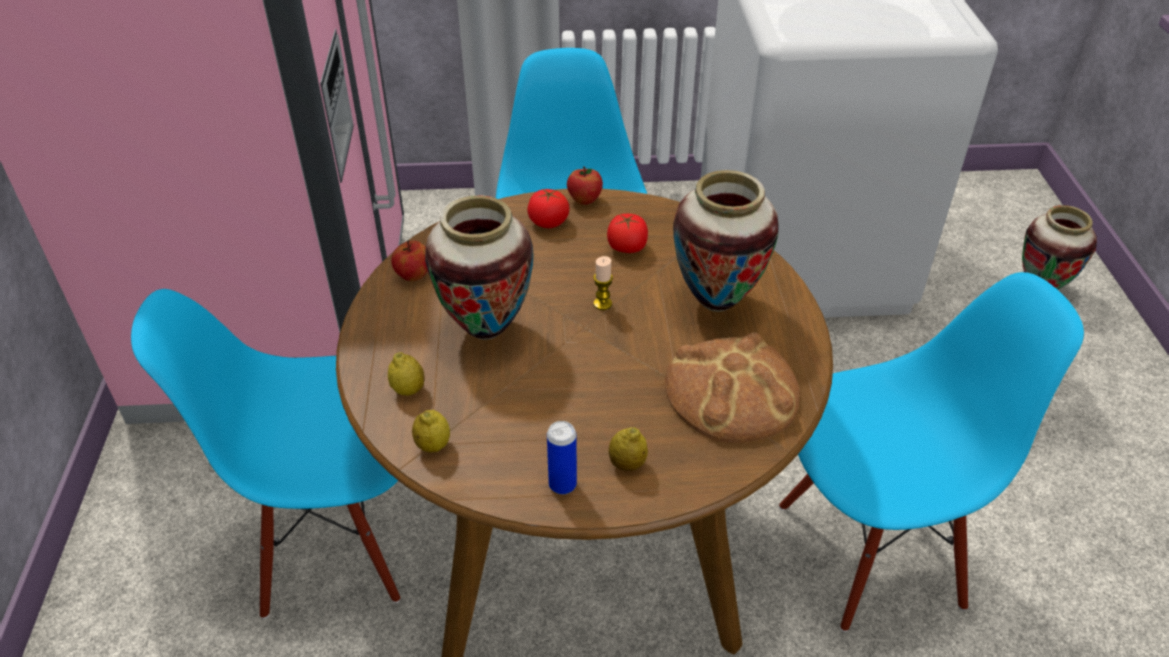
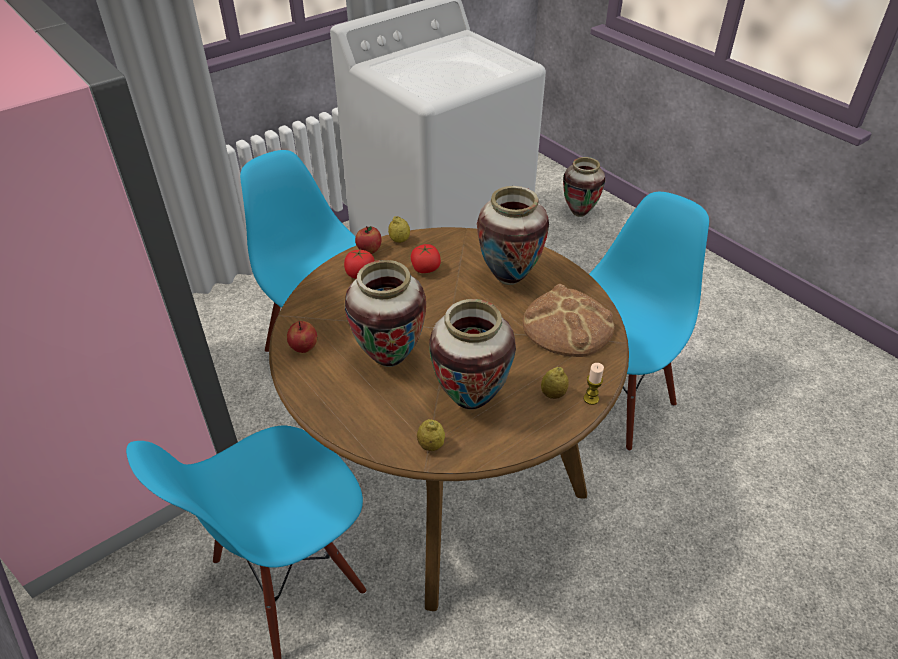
camera: 35 degrees left, 0 degrees up
lemon [388,352,425,396] -> lemon moved to [388,216,410,243]
can [547,421,577,494] -> none
candle [593,256,613,310] -> candle moved to [583,363,604,405]
none -> vase [429,299,516,410]

